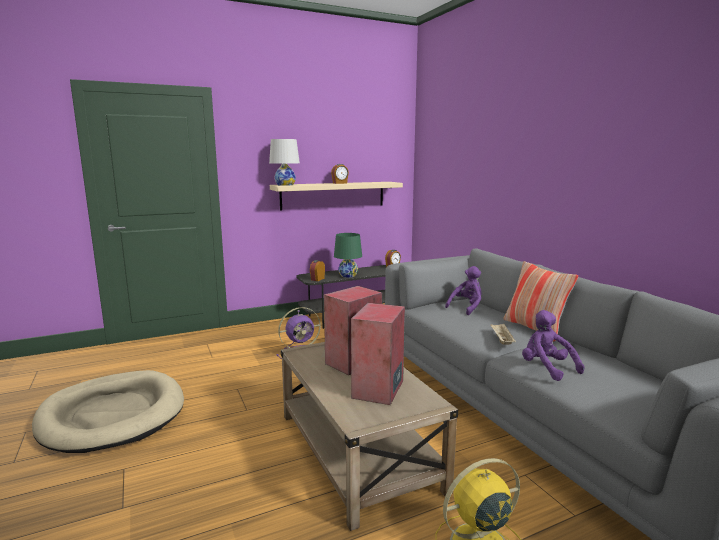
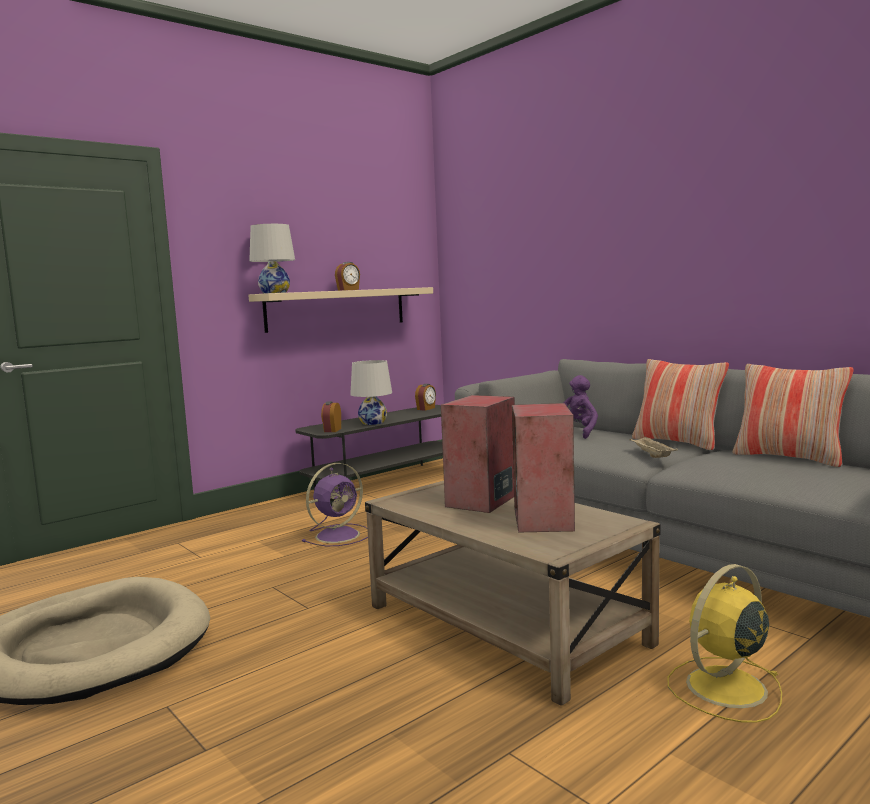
camera: 15 degrees left, 5 degrees down
green table lamp [334,233,362,278] -> white table lamp [350,360,392,425]
purple plush toy [522,310,584,381] -> none
none -> pillow [733,364,854,467]

